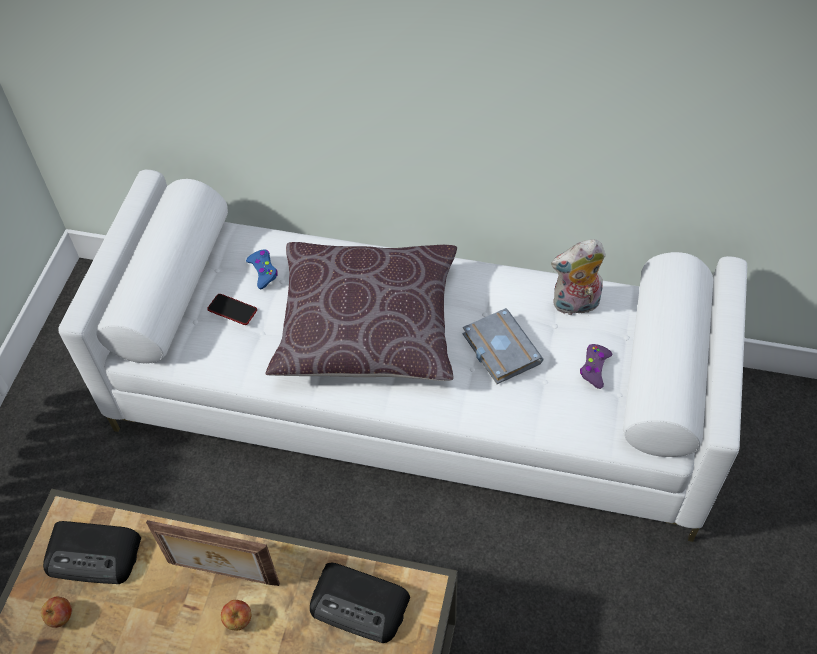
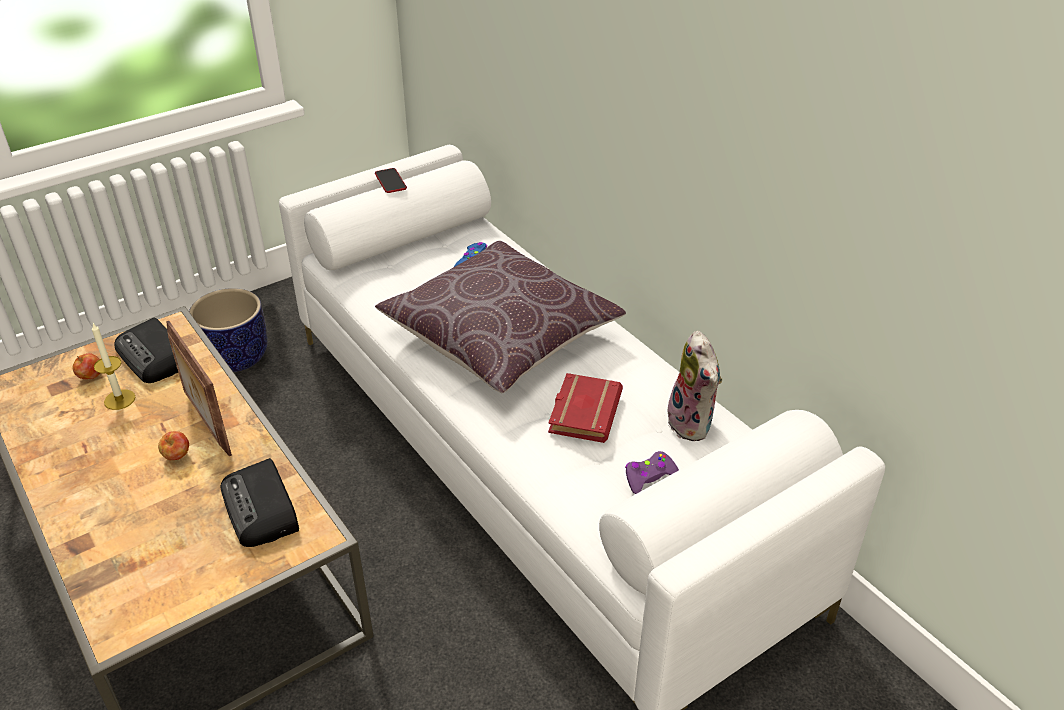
camera: 40 degrees right, 15 degrees down
phone [207,294,257,325] -> phone moved to [375,168,407,193]
grey book [463,308,543,384] -> red book [548,373,623,443]
plush toy [551,239,606,315] -> plush toy turned 135 degrees counterclockwise [668,331,722,441]
none -> candle [92,323,136,410]
none -> planter [189,288,268,372]

